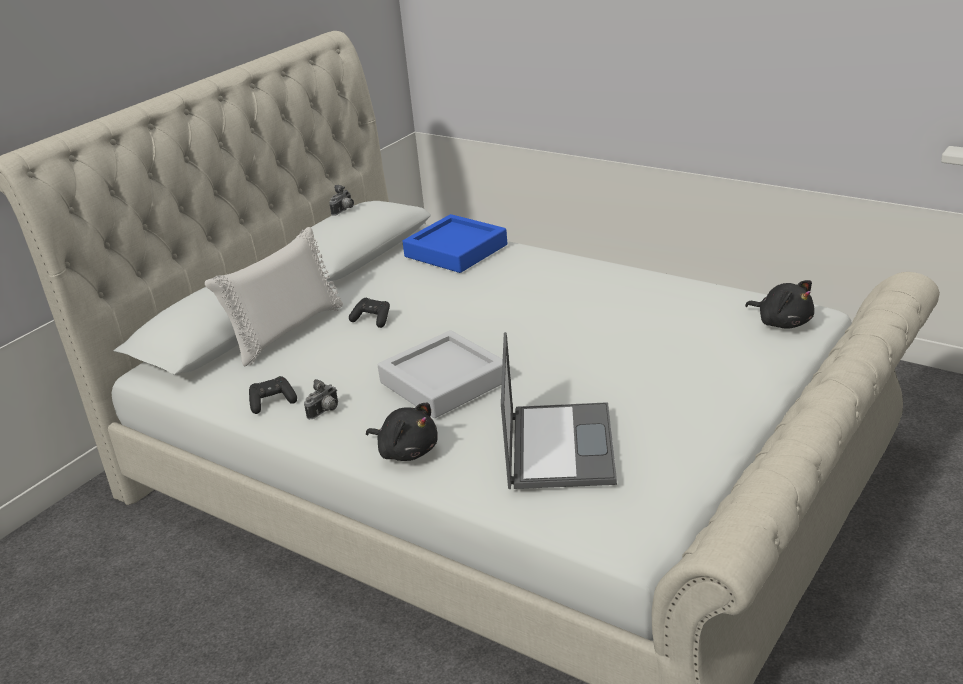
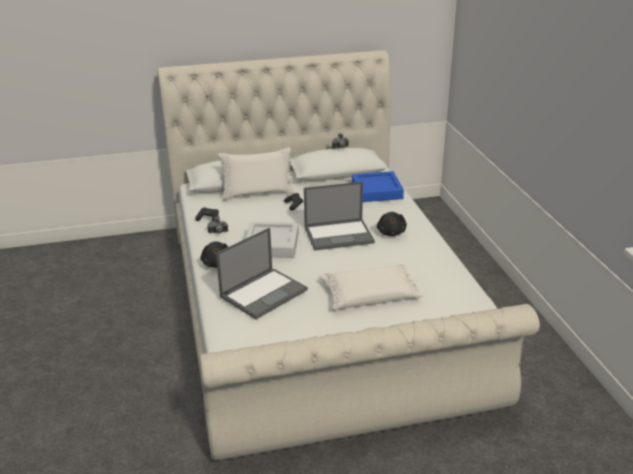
camera: 40 degrees right, 0 degrees up
black plush toy [745,280,815,329] -> black plush toy moved to [377,212,407,236]
none -> laptop [304,182,375,251]
none -> white pillow [320,264,423,309]

